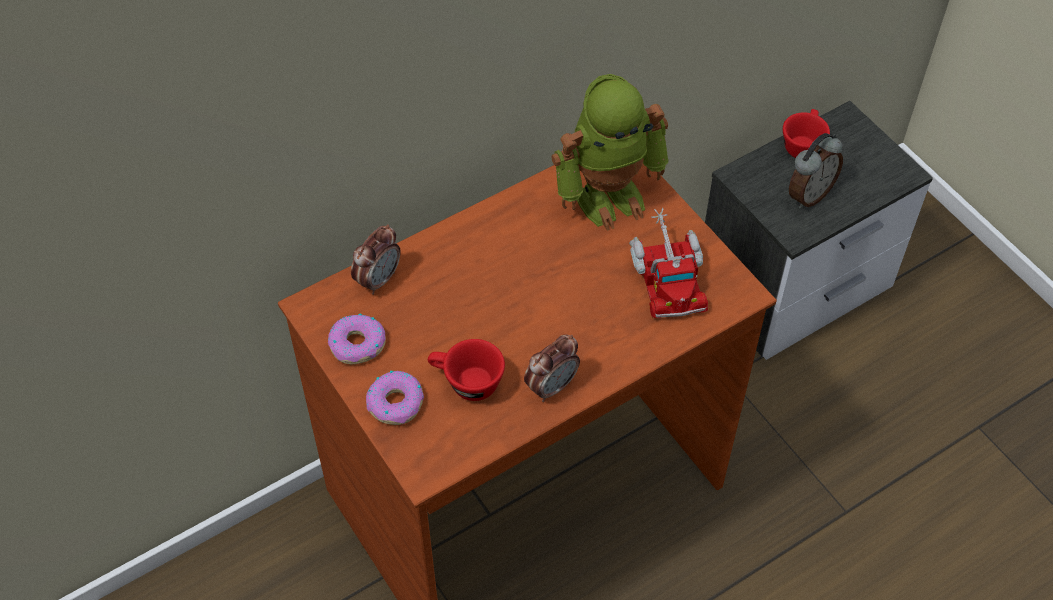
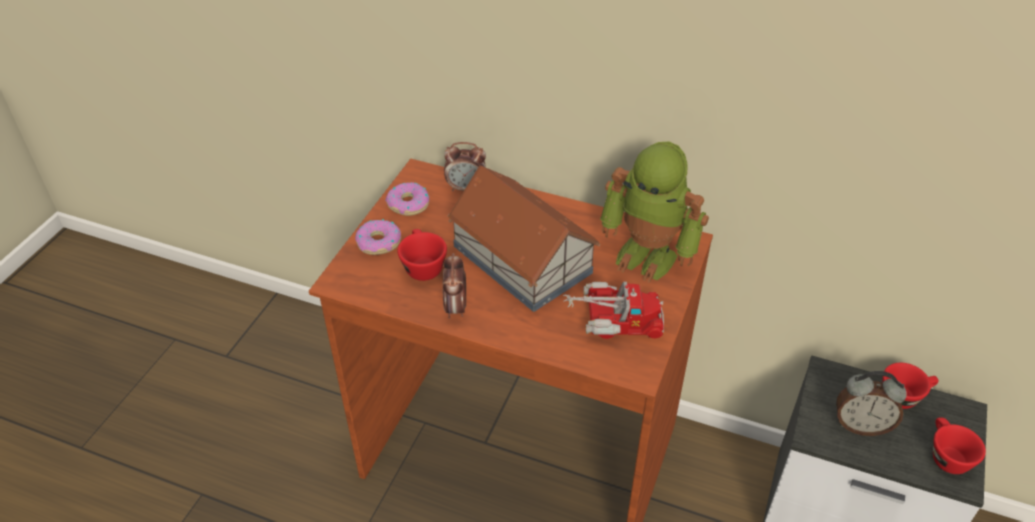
camera: 55 degrees right, 10 degrees down
alarm clock [524,335,580,402] -> alarm clock turned 75 degrees clockwise [443,253,466,319]
toy truck [629,208,708,318] -> toy truck turned 135 degrees counterclockwise [563,282,664,339]
none -> toy house [447,166,601,312]
none -> red cup [933,418,986,474]

